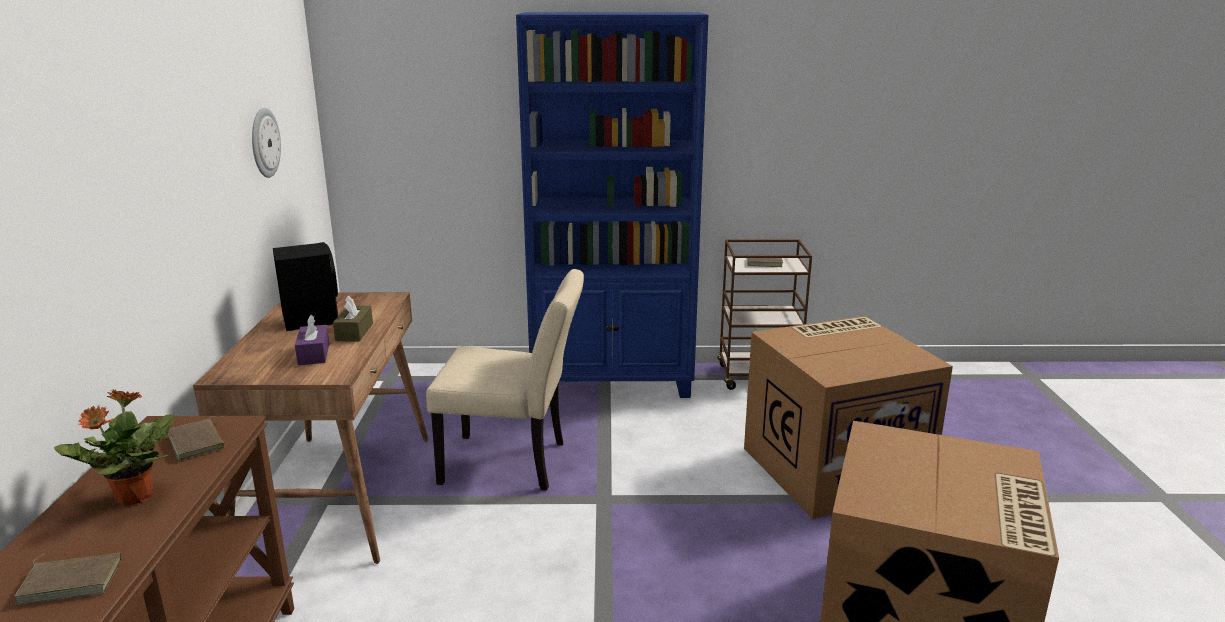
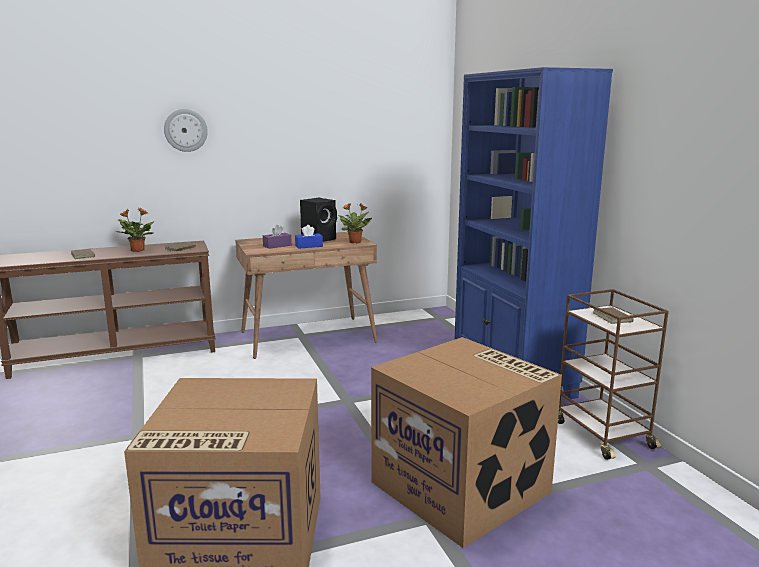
camera: 70 degrees right, 5 degrees down
wall clock [252,108,281,178] -> wall clock moved to [164,109,208,152]
brown tissue box [333,295,373,341] -> blue tissue box [295,225,323,249]
beige chair [426,269,584,490] -> none
none -> potted plant [338,203,372,243]

